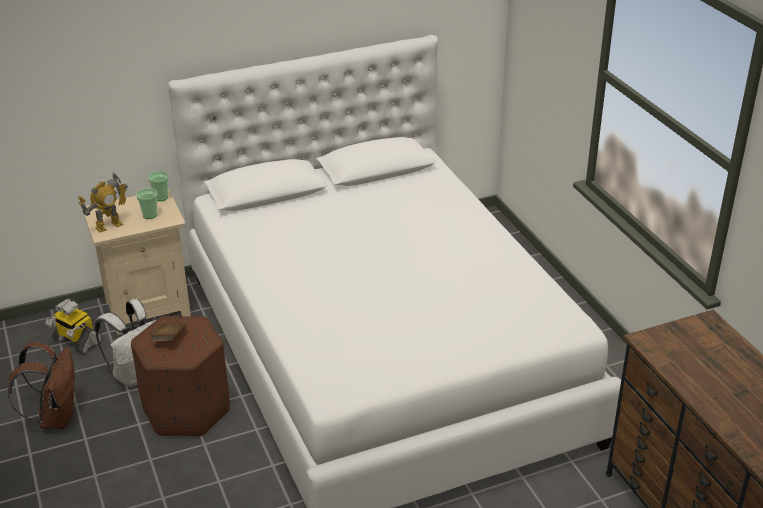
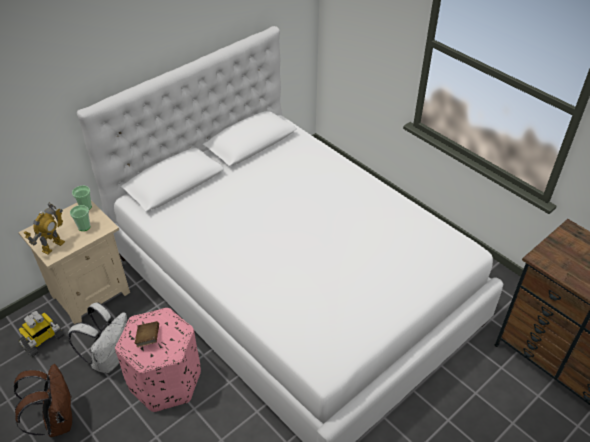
camera: 20 degrees left, 10 degrees up
toy robot [45,299,102,354] -> toy robot turned 60 degrees counterclockwise [18,311,65,358]
brown ottoman [131,316,230,436] -> pink ottoman [115,308,201,412]

